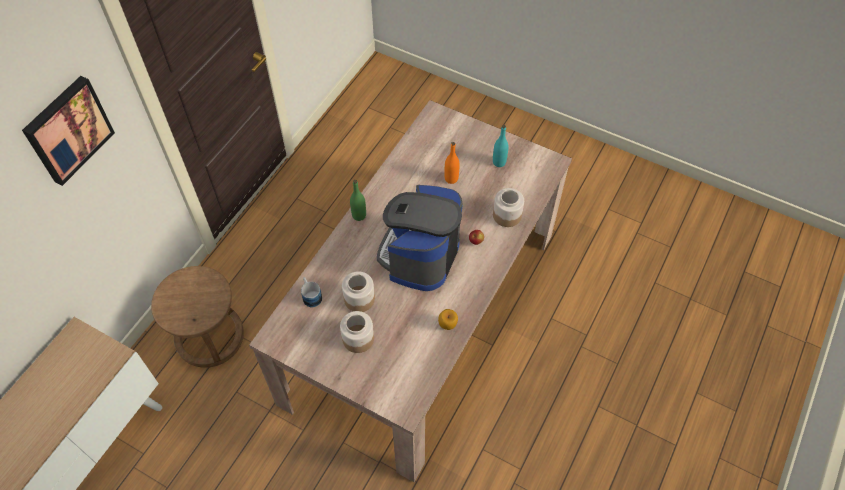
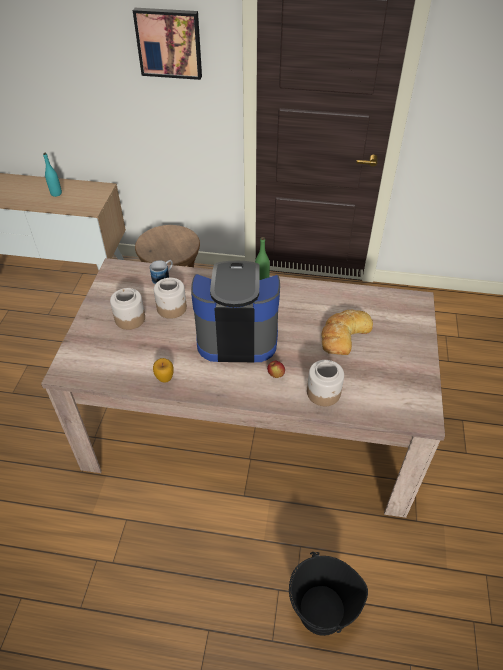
camera: 70 degrees right, 10 degrees down
orange bottle [444,142,460,184] -> bread [322,310,373,355]
turquoise bottle [493,125,509,167] -> turquoise bottle moved to [43,153,62,197]
none -> black bucket [289,552,368,636]

